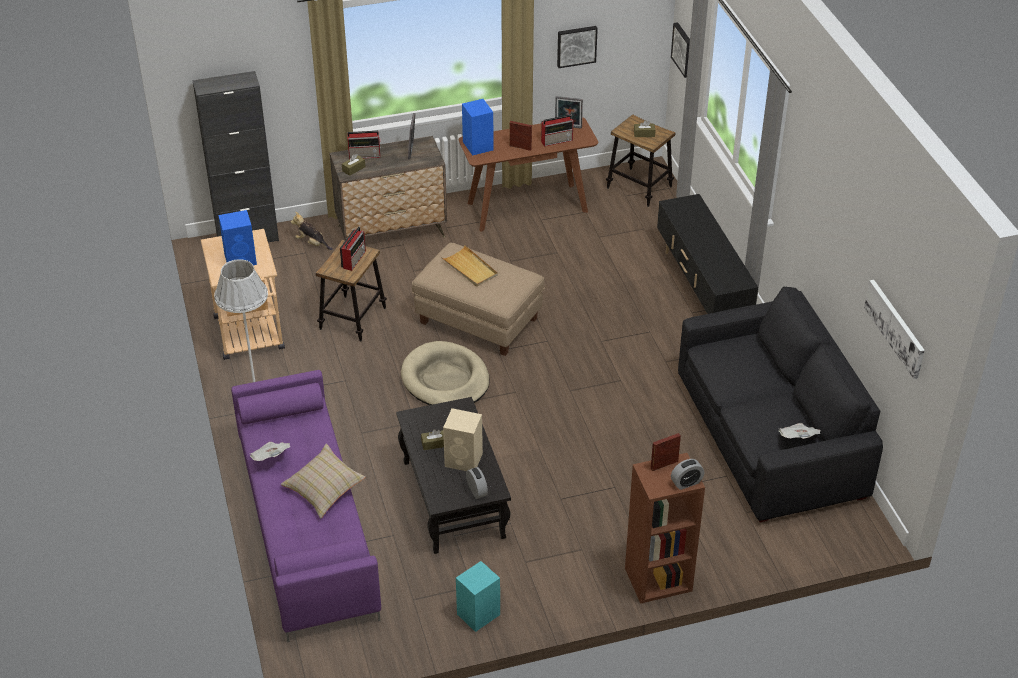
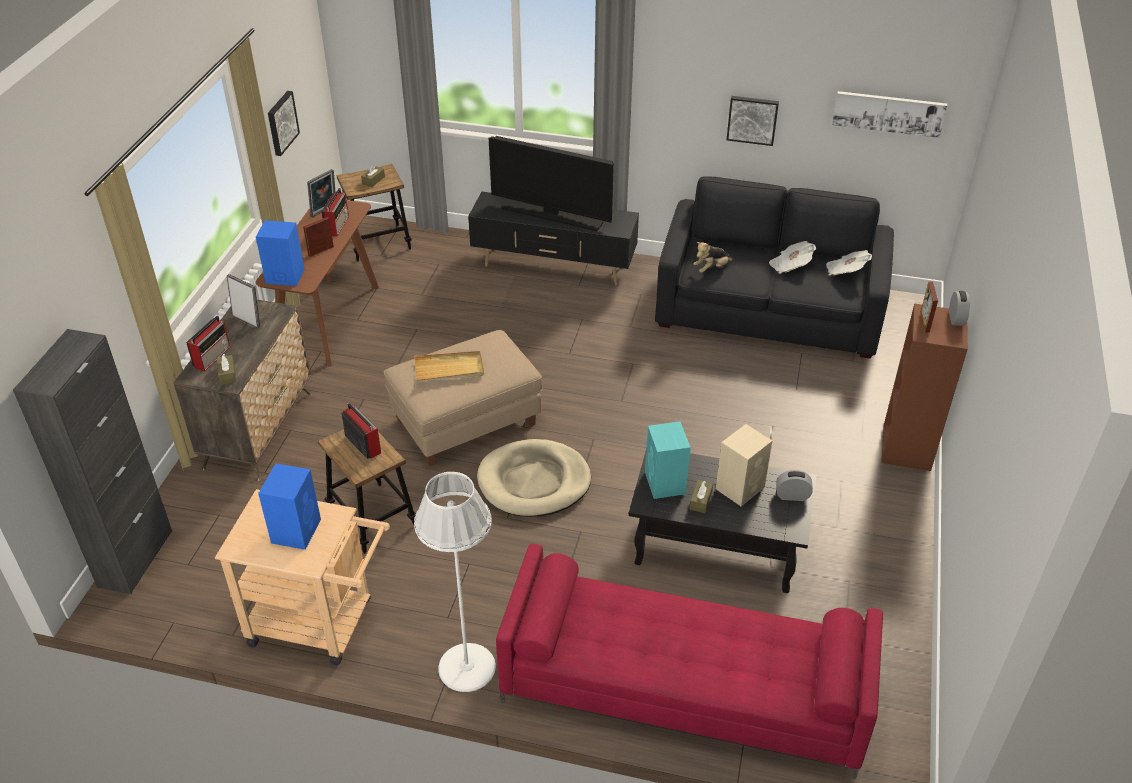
camera: 60 degrees left, 0 degrees up
purple sofa [231,370,381,642] -> red sofa [496,544,883,779]
newspaper [250,442,290,461] -> newspaper moved to [769,241,816,274]
beige pillow [281,444,365,518] -> none
plush toy [291,212,333,250] -> plush toy moved to [694,242,734,273]
turquoise speaker [456,561,500,632] -> turquoise speaker moved to [645,421,691,499]
picture [671,22,690,78] -> picture moved to [727,96,779,146]
none -> television [489,136,614,231]

